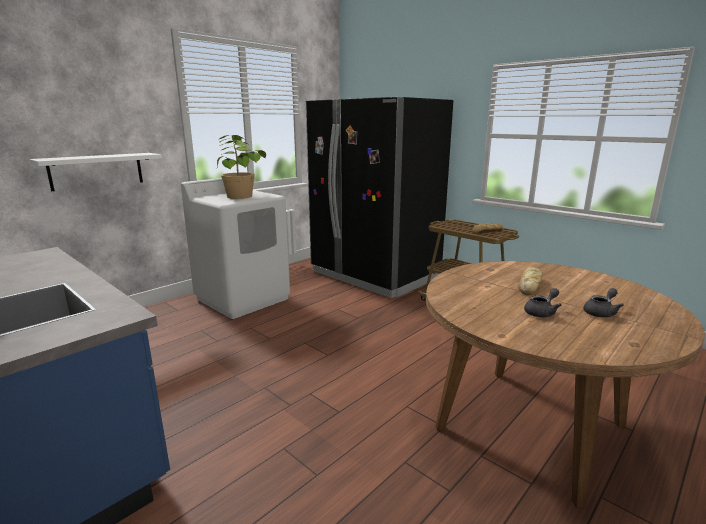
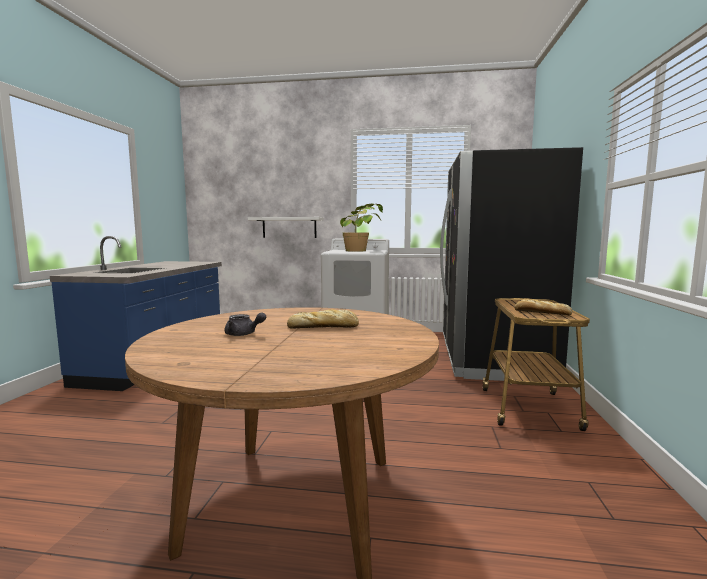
camera: 55 degrees right, 10 degrees down
grey teapot [583,288,624,318] -> none

